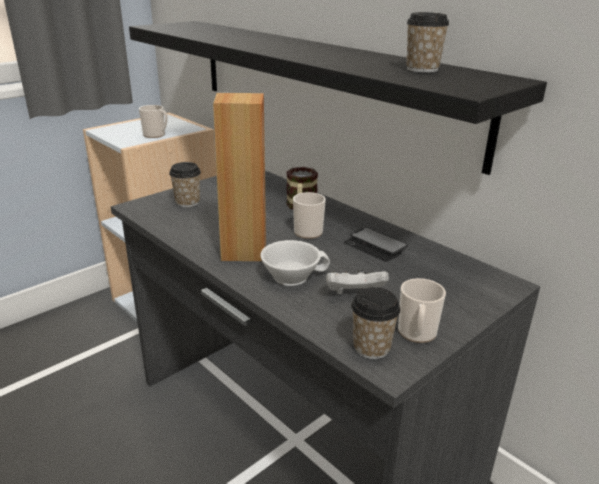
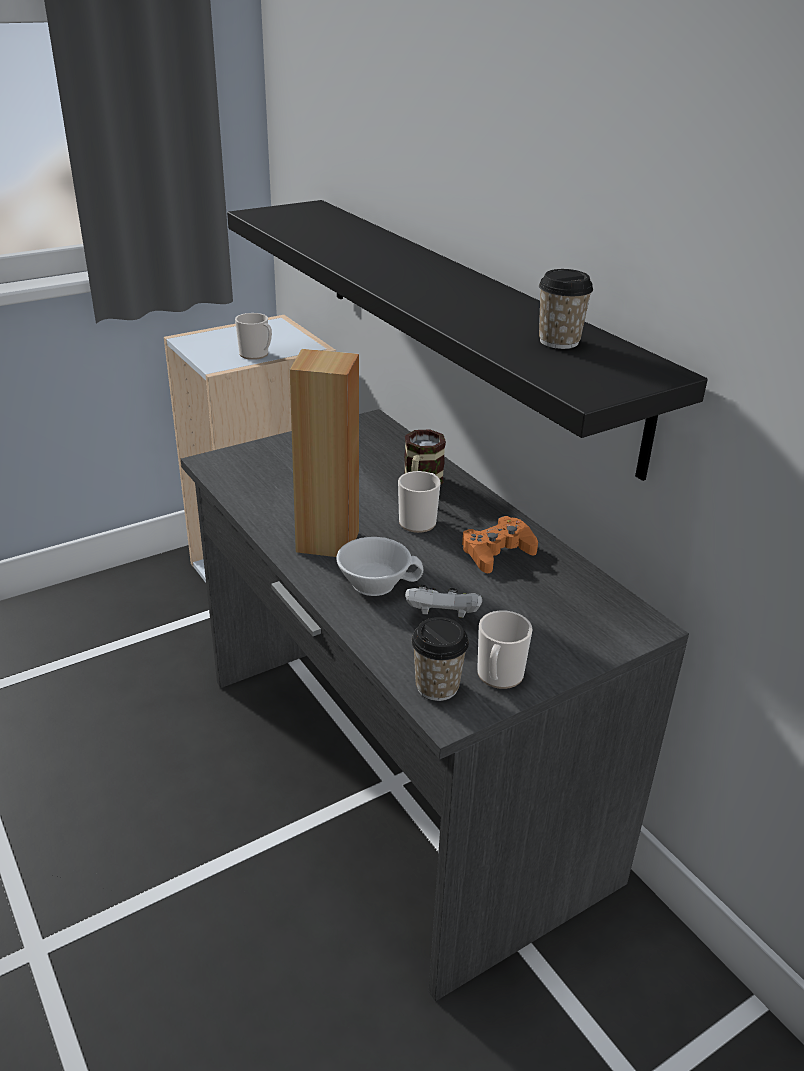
camera: 10 degrees right, 5 degrees up
cup [169,162,201,207] -> none
phone [344,227,408,262] -> orange game controller [461,516,538,574]

